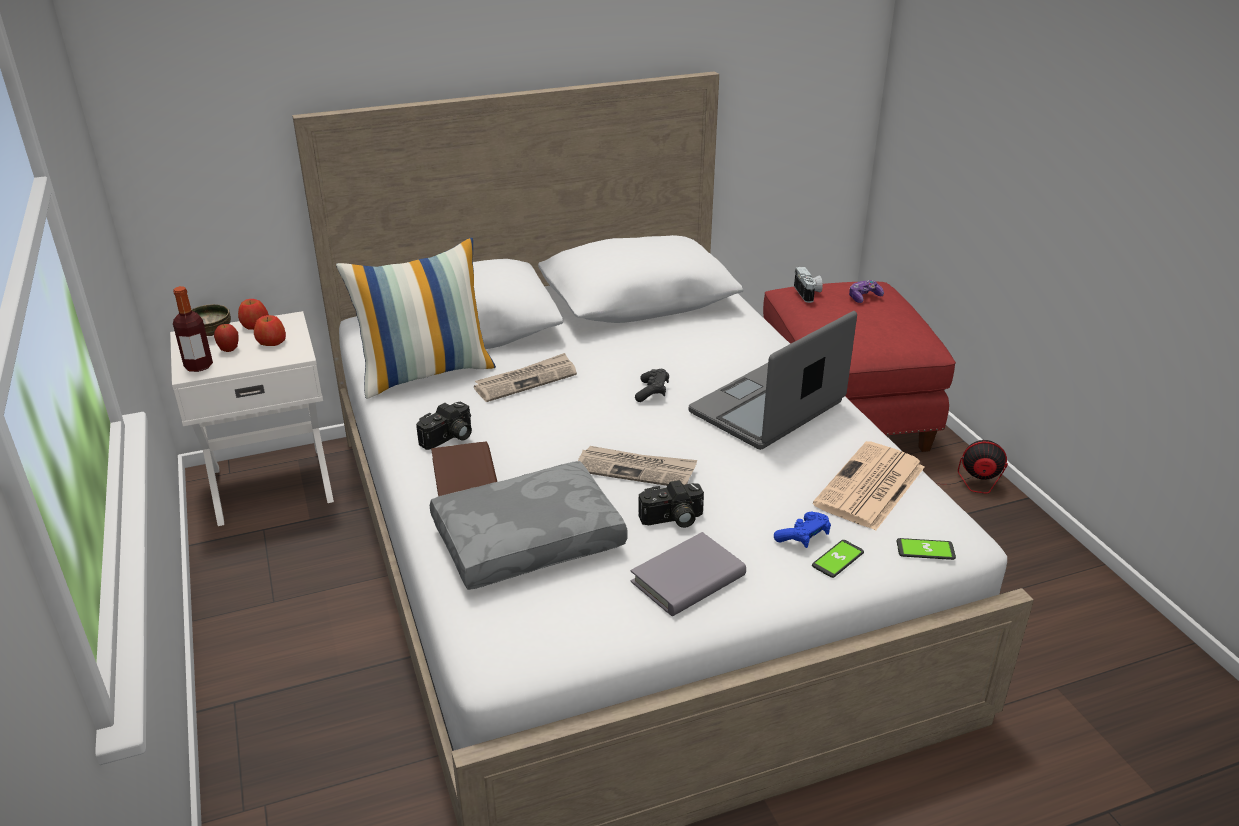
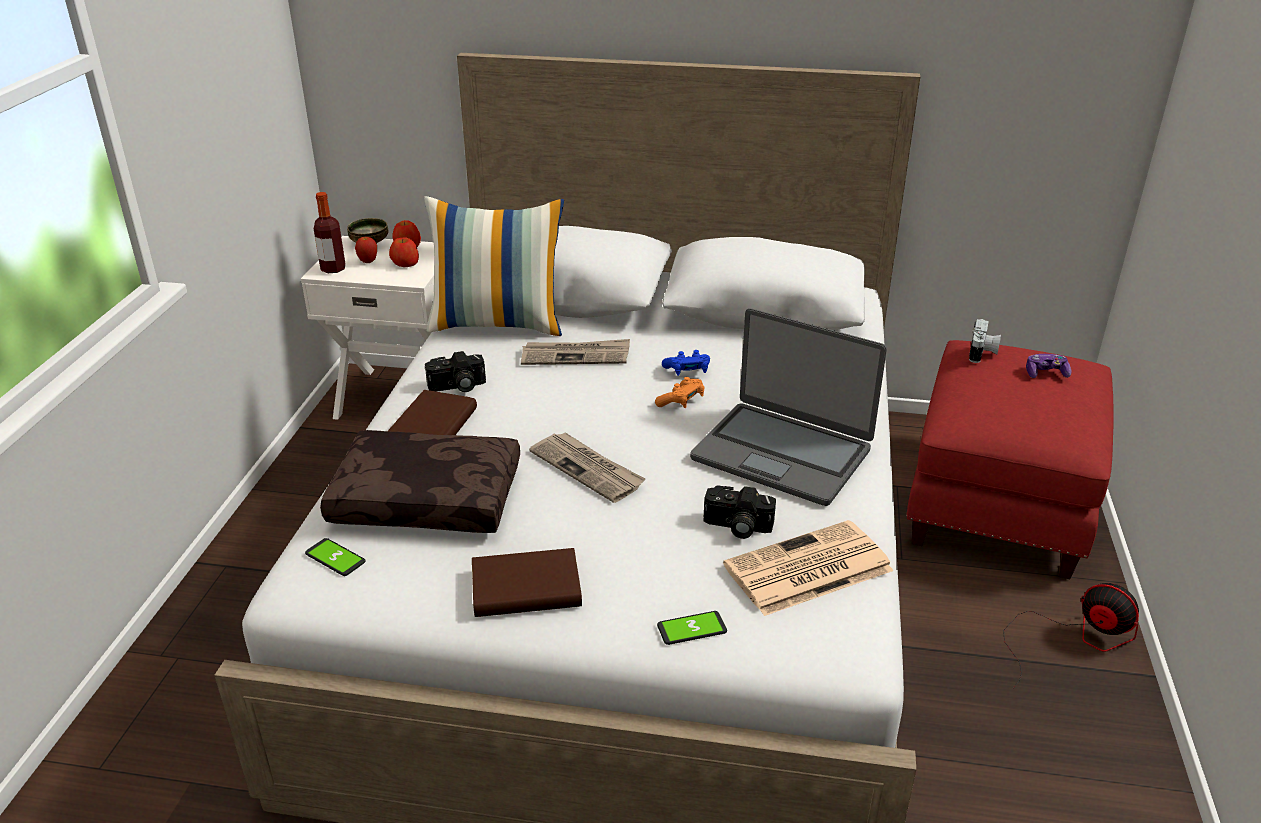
camera: 30 degrees right, 0 degrees up
grey pillow [430,461,628,590] -> brown pillow [320,430,520,533]
grey book [631,532,746,616] -> brown book [472,548,582,617]
black game controller [635,369,669,402] -> orange game controller [655,377,705,408]
camera [638,480,704,528] -> camera moved to [703,486,776,539]
laptop [689,311,857,450] -> laptop turned 135 degrees counterclockwise [690,308,887,506]
blue game controller [774,511,831,548] -> blue game controller moved to [662,350,710,376]
phone [897,538,956,560] -> phone moved to [305,538,366,576]

